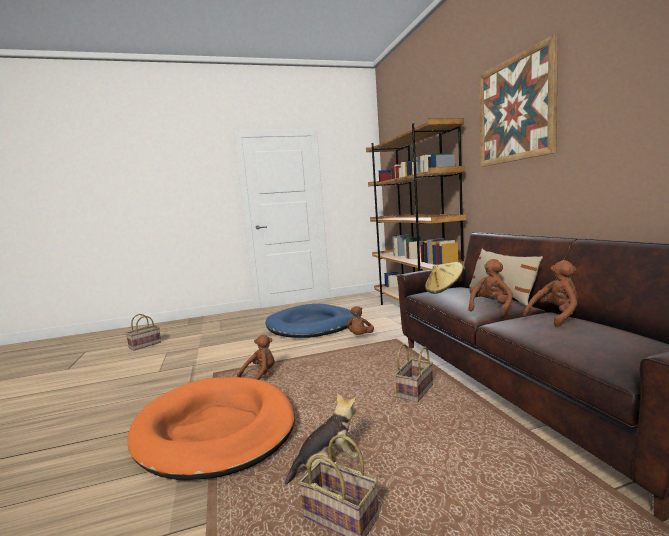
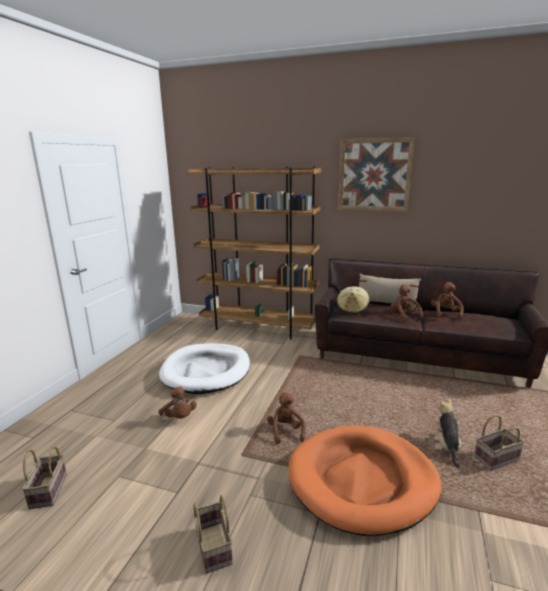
camera: 55 degrees left, 10 degrees up
blue dog bed [266,304,353,338] -> white dog bed [159,343,250,394]
brown plush toy [346,306,374,335] -> brown plush toy moved to [158,387,197,419]
basket [395,344,433,402] -> basket moved to [193,495,233,574]

